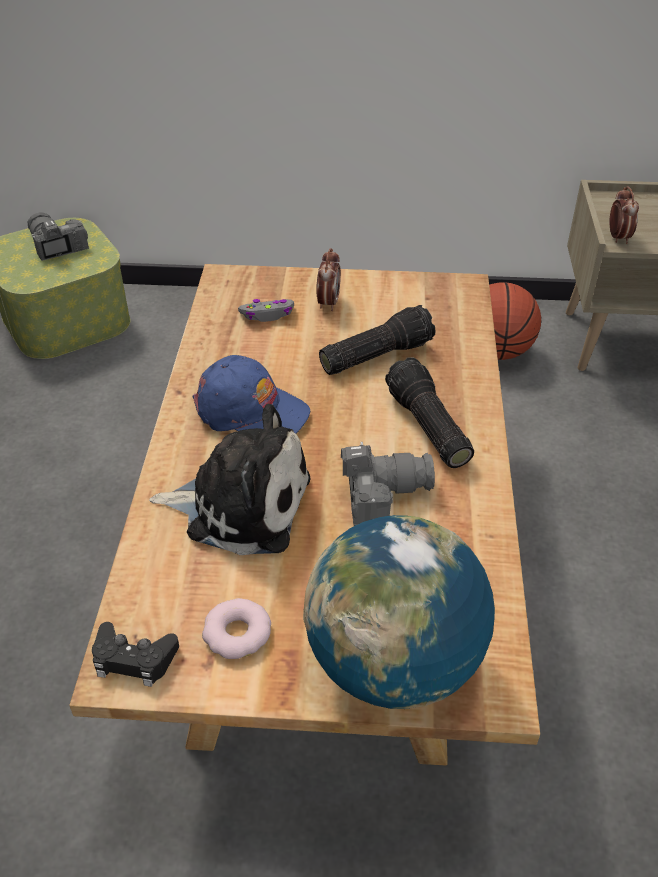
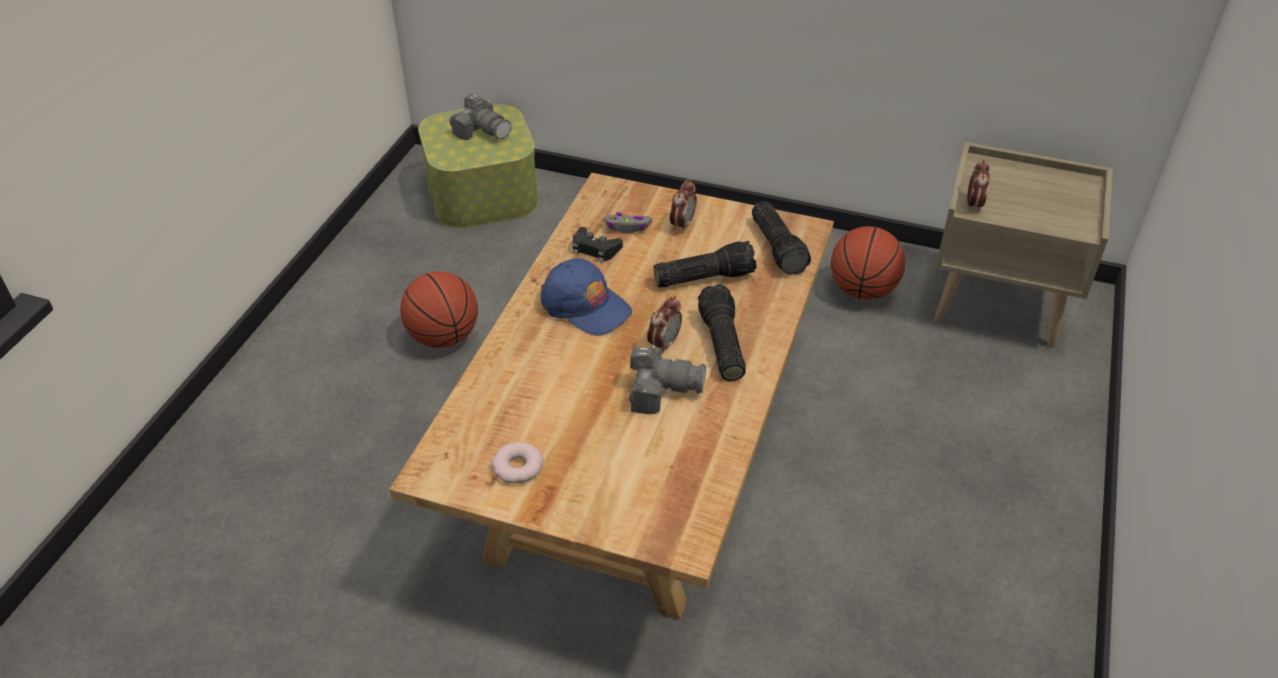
camera: 15 degrees right, 0 degrees up
camera [28,212,89,261] -> camera turned 150 degrees clockwise [450,94,511,140]
black game controller [92,622,179,687] -> black game controller moved to [573,227,623,263]
plush toy [149,404,311,555] -> none
globe [303,515,495,709] -> none
none -> basketball [400,271,478,348]
none -> alarm clock [647,296,682,354]
none -> flashlight [752,201,811,275]

